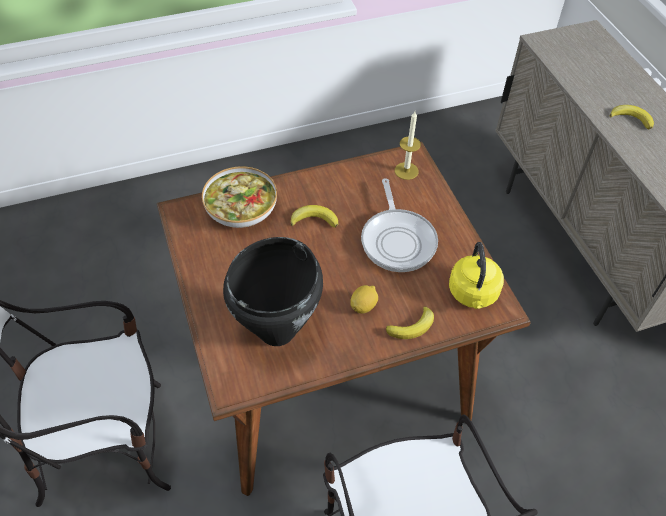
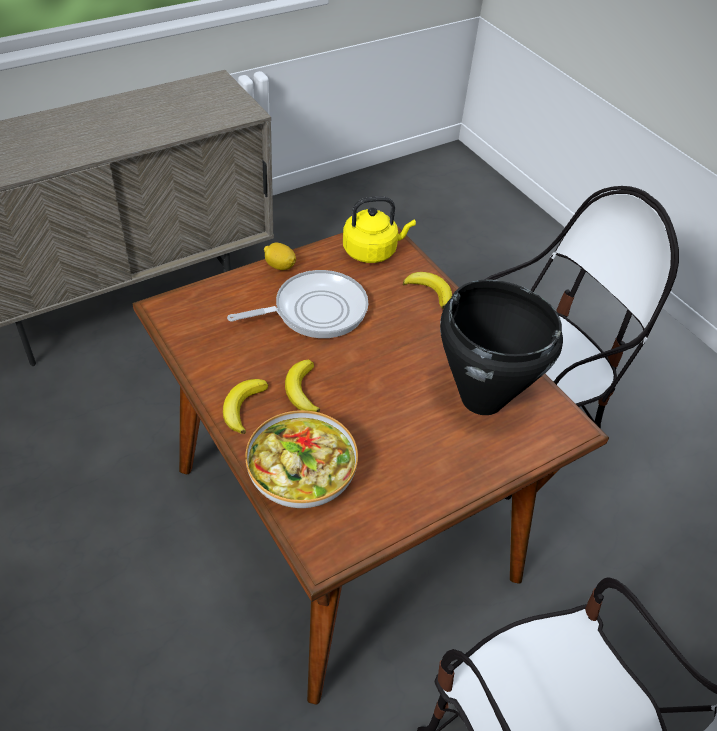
camera: 105 degrees left, 5 degrees down
lemon [350,285,378,314] -> lemon moved to [264,242,296,270]
candle [395,111,421,180] -> none
banana [610,105,654,129] -> banana moved to [223,379,268,434]

